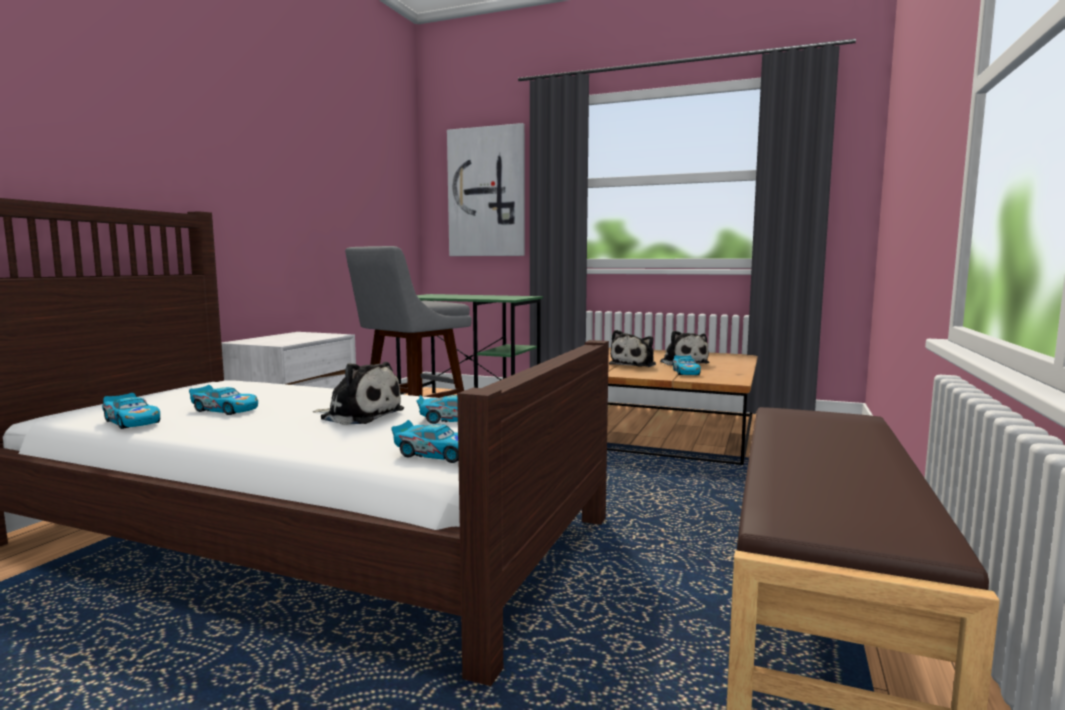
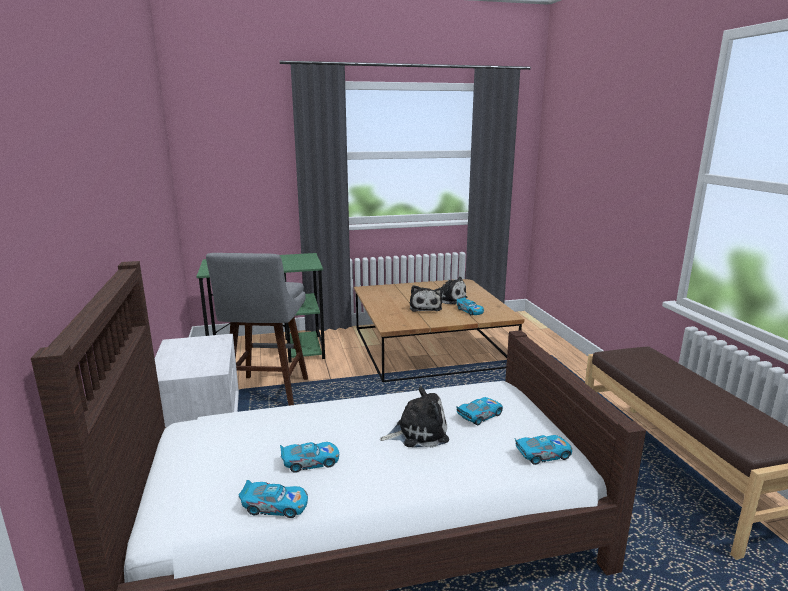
camera: 35 degrees left, 10 degrees up
picture [447,123,525,256] -> none

